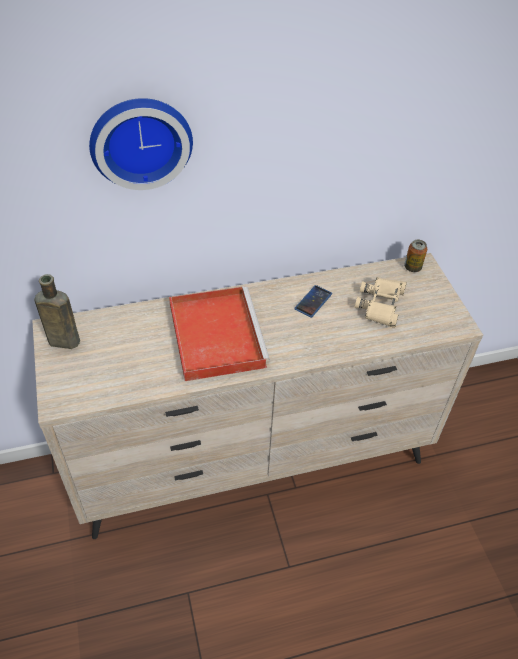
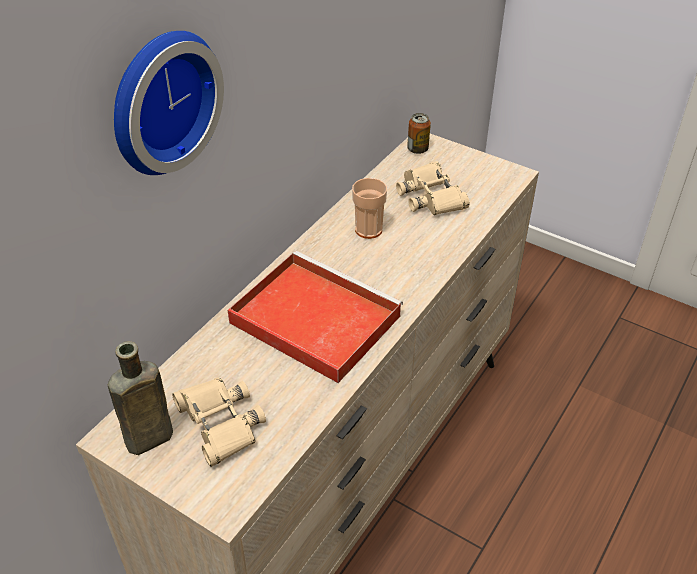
camera: 40 degrees left, 5 degrees down
phone [294,285,332,318] -> cup [352,178,387,239]
none -> beige binoculars [172,377,266,467]

